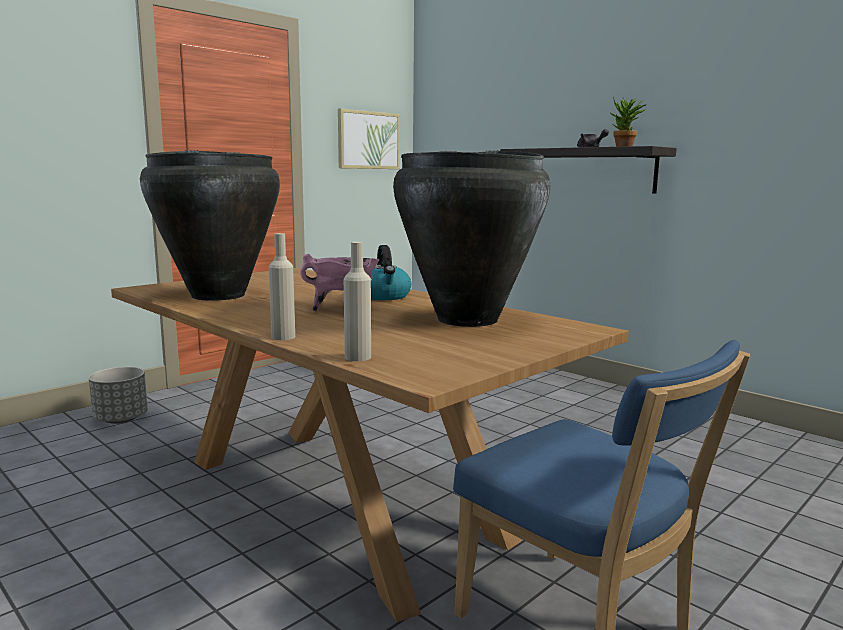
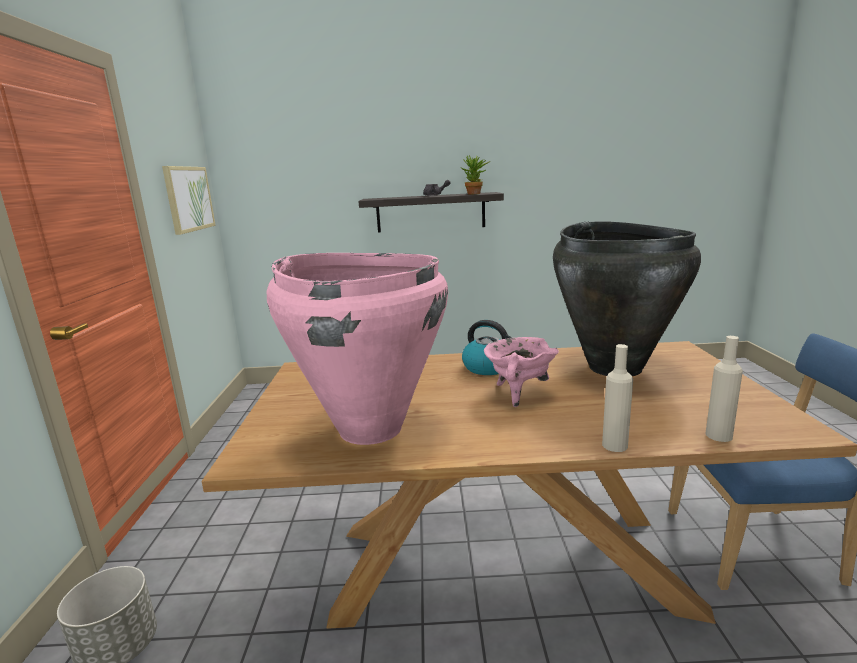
camera: 45 degrees left, 5 degrees up
black vase [140,150,280,301] -> pink vase [267,253,448,445]

